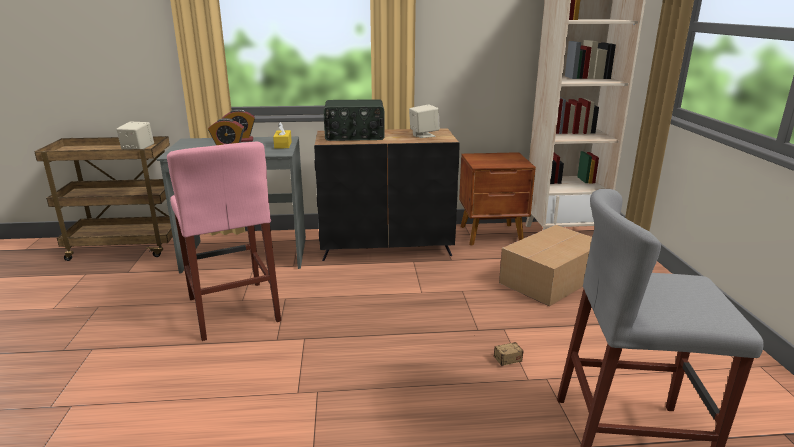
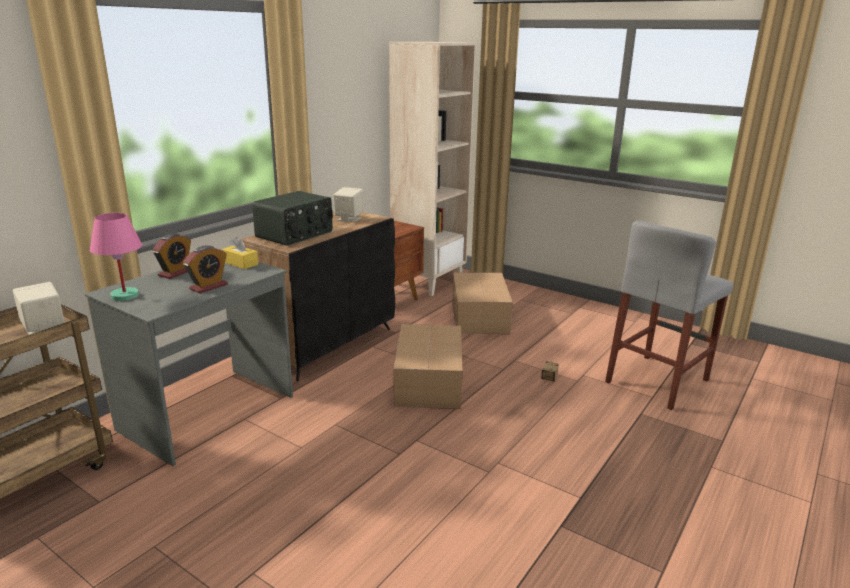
camera: 50 degrees left, 0 degrees up
pink stool [167,142,281,341] -> none
none -> pink table lamp [90,213,142,301]
none -> cardboard box [394,324,462,409]

